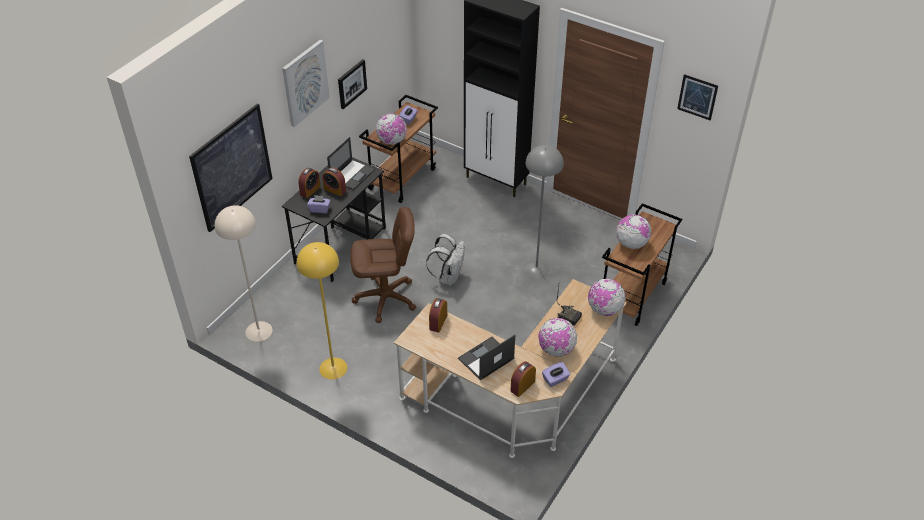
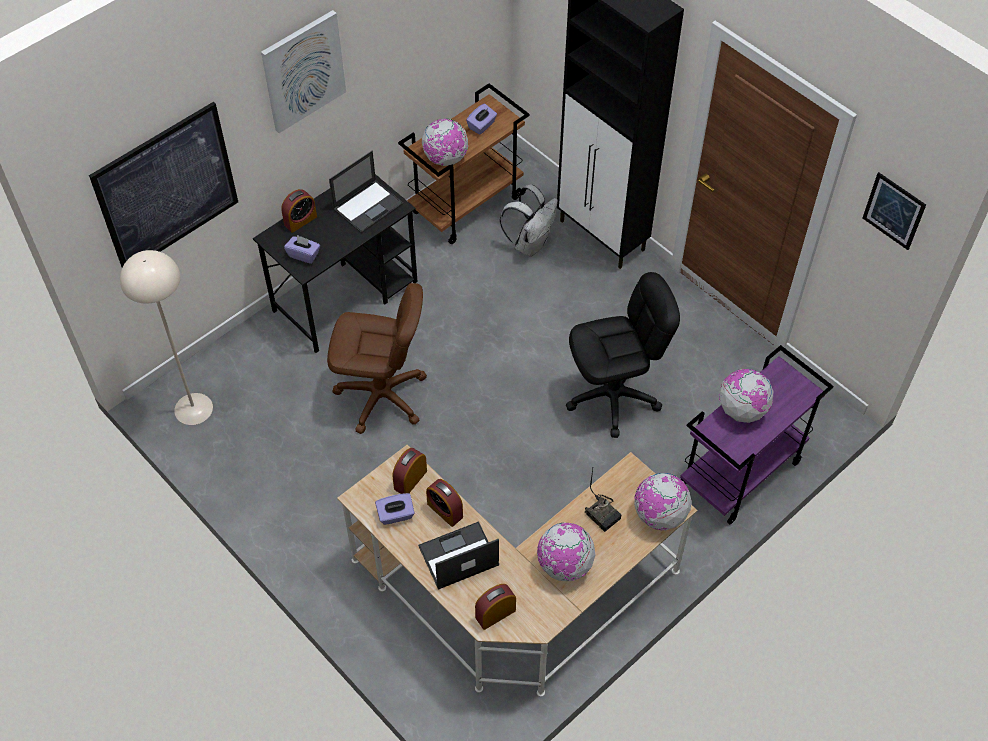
camera: 15 degrees right, 10 degrees up
yellow floor lamp [297,242,347,380] -> none
alarm clock [322,167,346,196] -> alarm clock moved to [426,479,463,527]
picture [338,59,367,109] -> none
white backpack [426,234,465,286] -> white backpack moved to [500,185,558,256]
grey floor lamp [524,145,564,279] -> black office chair [566,272,680,438]
purple tissue box [542,362,570,387] -> purple tissue box moved to [375,493,415,525]
brown cart [602,203,682,326] -> purple cart [680,345,834,524]

